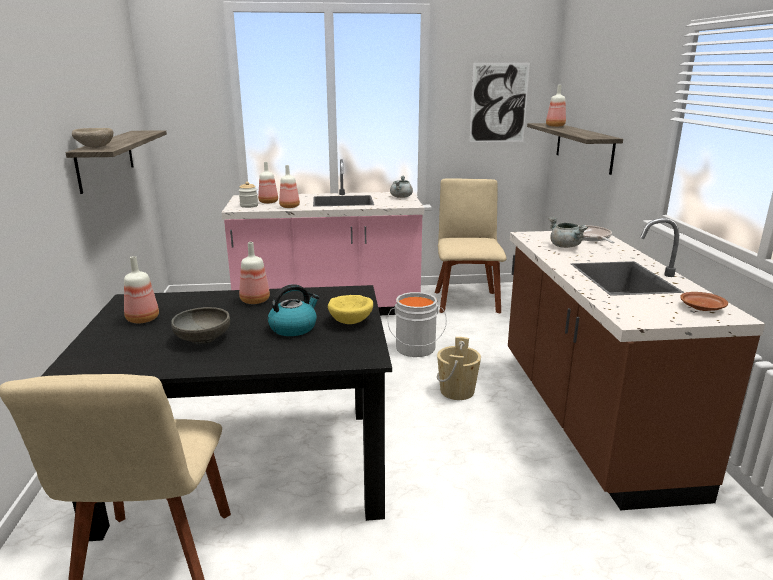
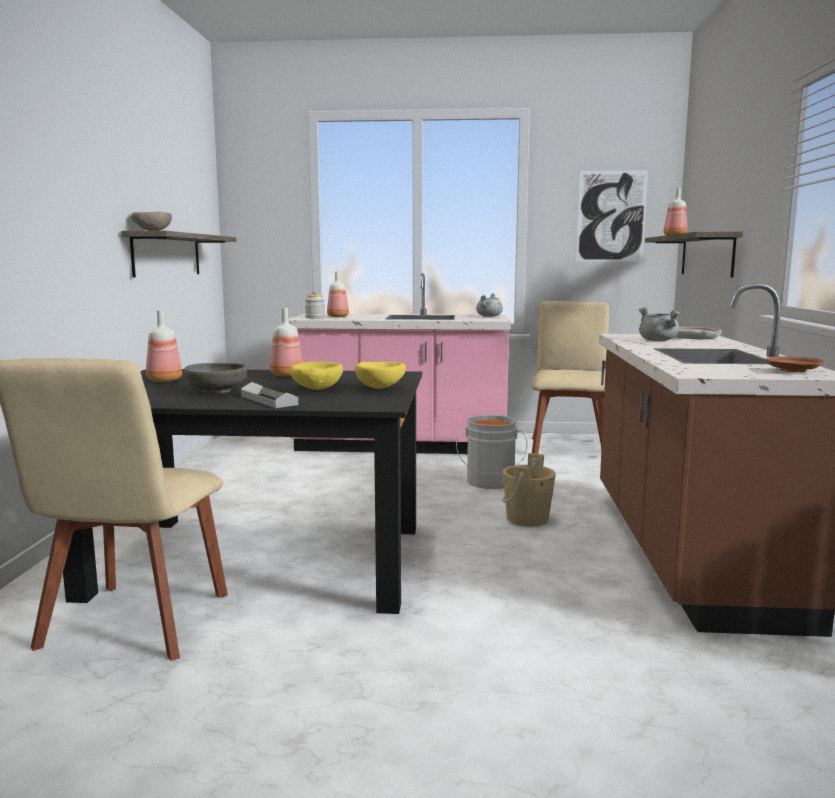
camera: 10 degrees right, 10 degrees down
kettle [268,284,320,336] -> yellow bowl [290,362,343,390]
bottle [279,165,300,208] -> none
none -> grey tray [241,382,298,408]

